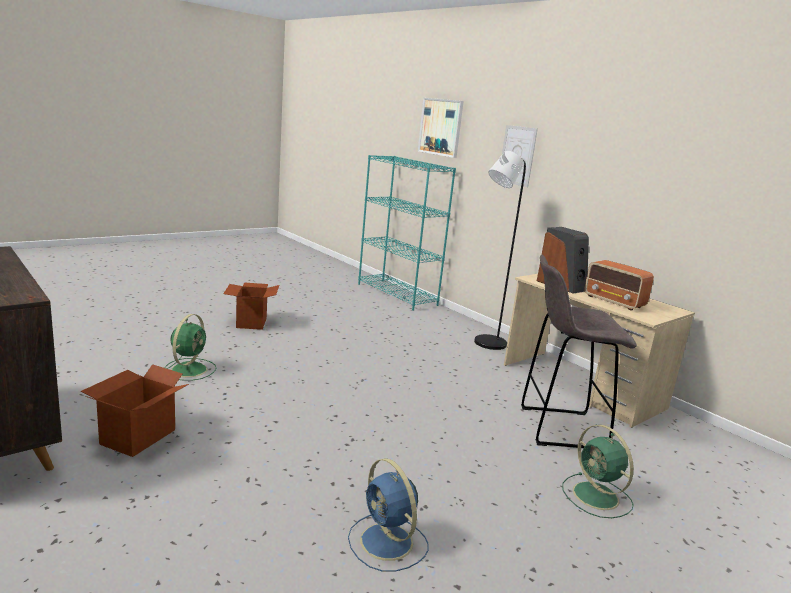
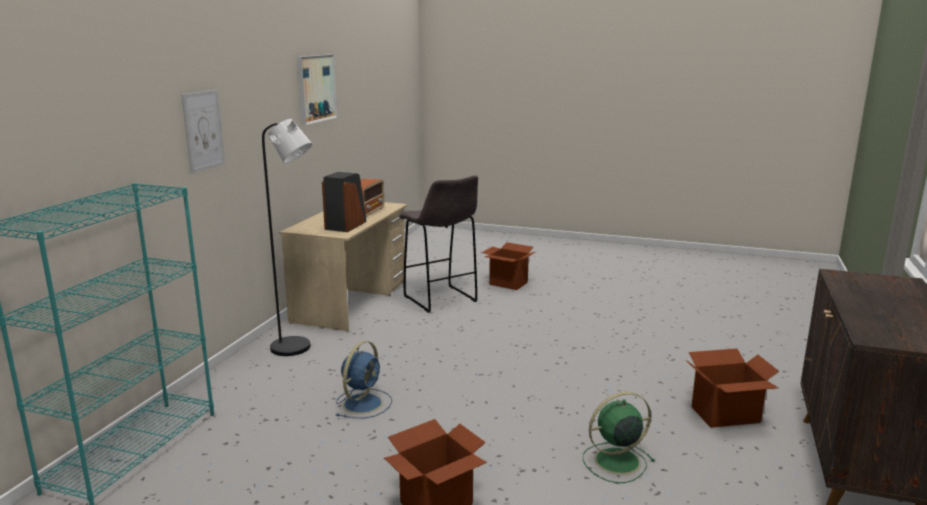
camera: 120 degrees left, 0 degrees up
blue fan [348,458,428,572] -> blue fan moved to [336,341,392,419]
picture [418,98,464,158] -> picture moved to [297,54,338,125]
green fan [562,425,634,518] -> cardboard box [482,242,535,290]

